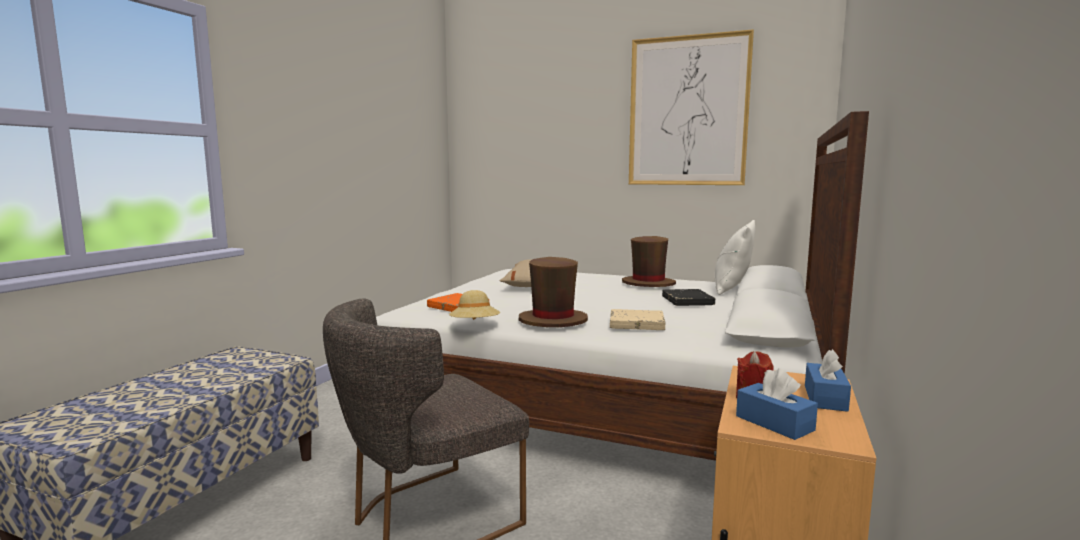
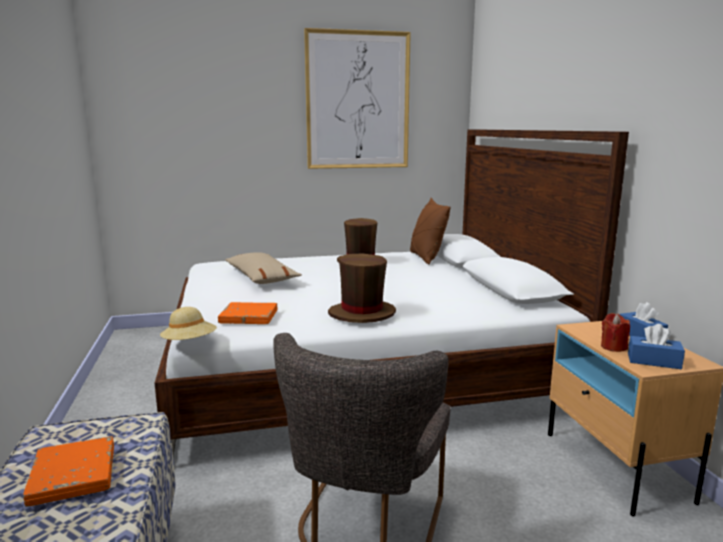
camera: 35 degrees left, 5 degrees up
beige hat [449,290,500,320] -> beige hat moved to [160,307,217,340]
beige book [610,309,665,330] -> none
black book [662,289,715,306] -> none
white pillow [715,220,755,295] -> brown pillow [410,198,451,264]
none -> orange book [23,436,114,507]

